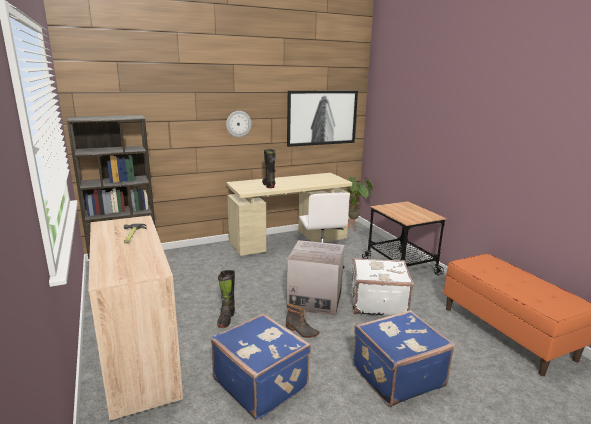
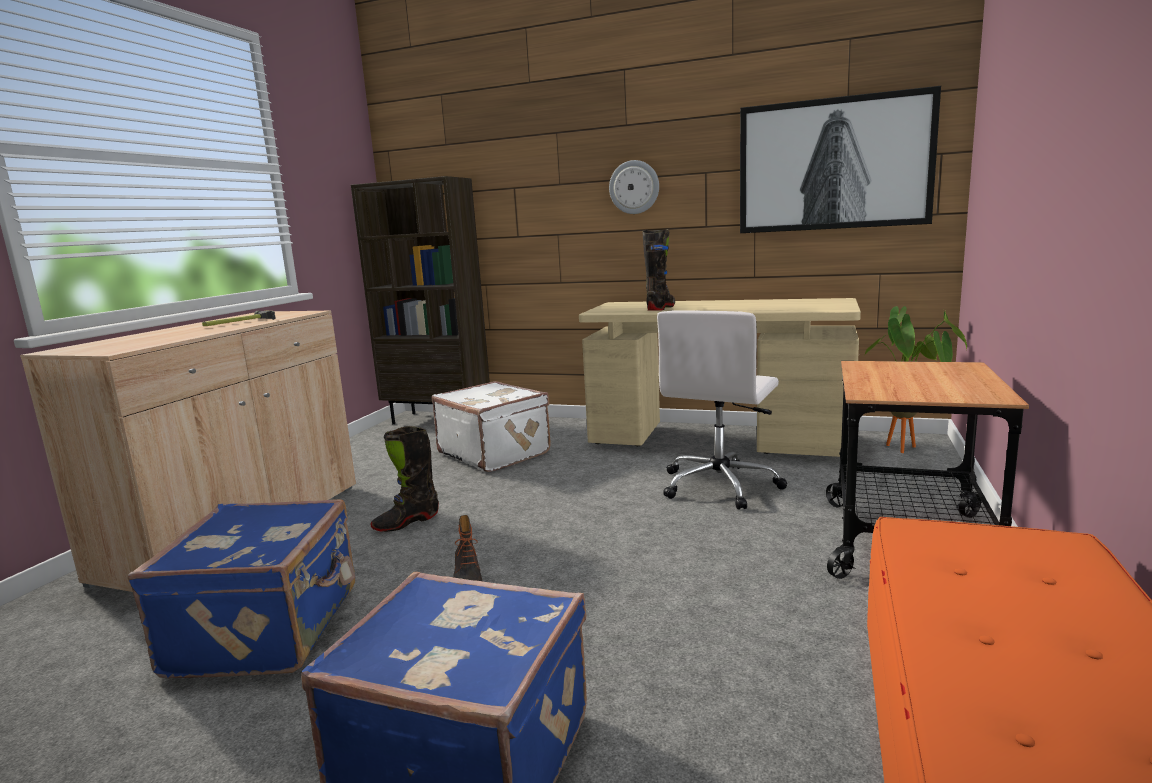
camera: 45 degrees right, 5 degrees down
cardboard box [287,240,344,316] -> none
white suitcase [351,258,414,316] -> white suitcase moved to [432,381,551,472]

